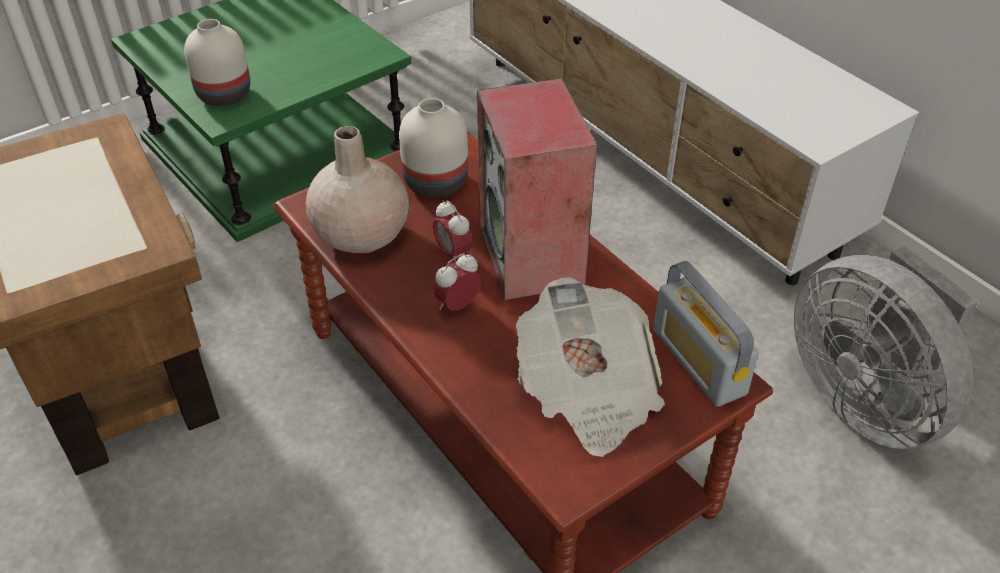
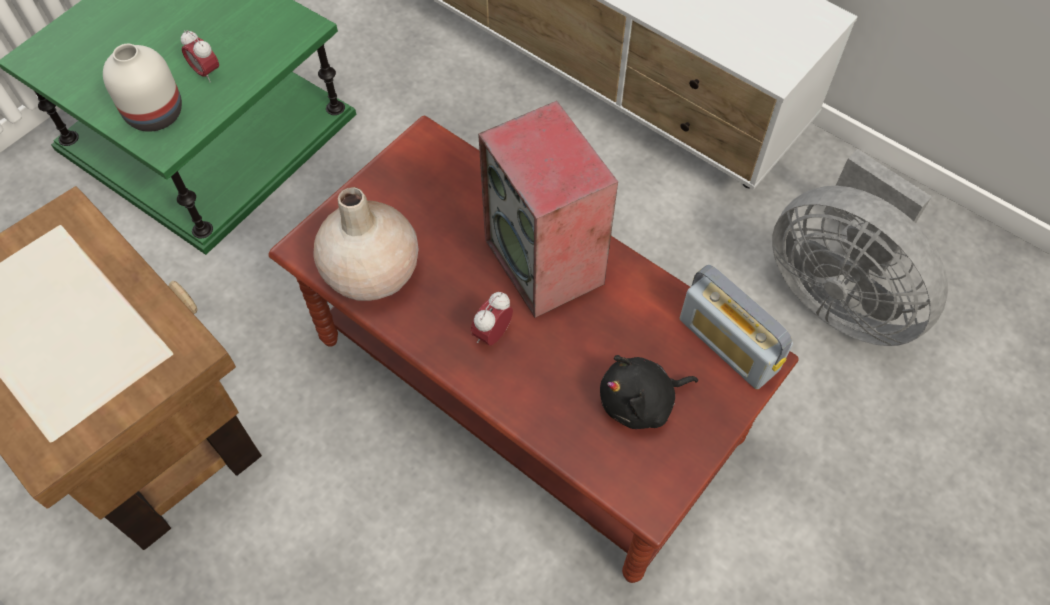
camera: 15 degrees left, 15 degrees up
white vase [399,98,468,198] -> none
alarm clock [433,200,473,262] -> alarm clock moved to [181,30,219,83]
newspaper [516,277,665,457] -> black plush toy [600,355,698,429]

